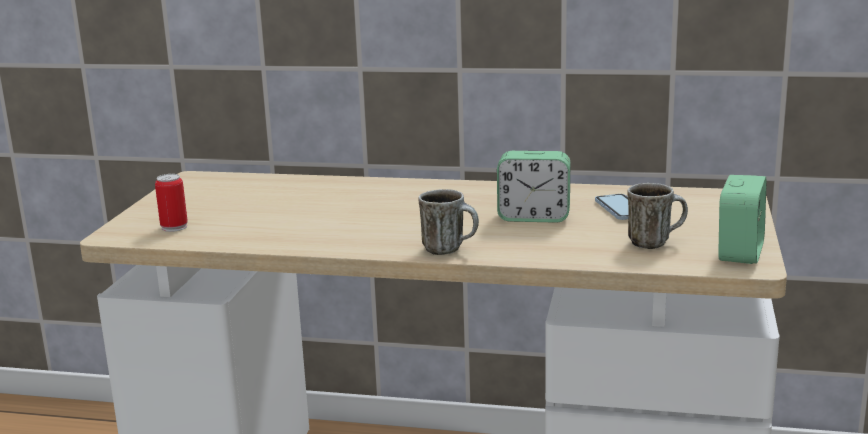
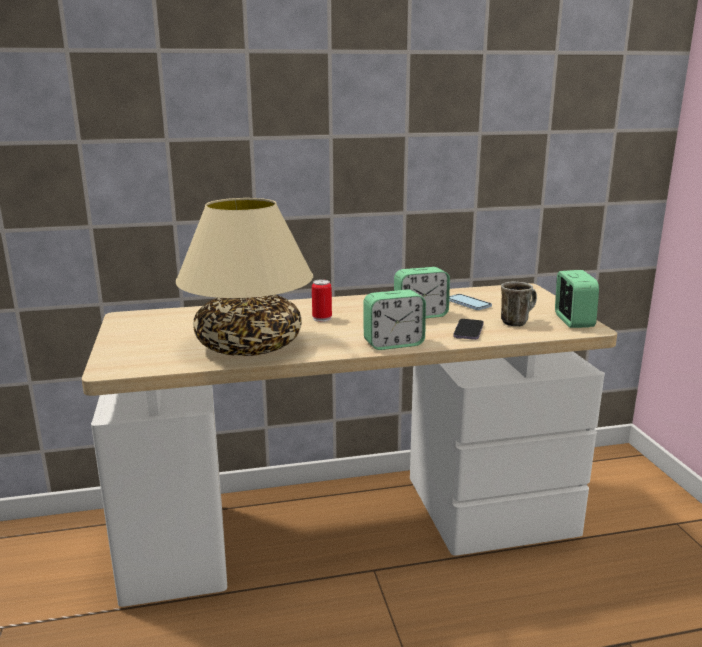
camera: 25 degrees left, 0 degrees up
can [155,174,188,232] -> can moved to [312,279,332,322]
mug [418,189,479,255] -> alarm clock [363,289,426,350]
none -> beige table lamp [176,198,313,356]
none -> phone [453,319,484,340]

